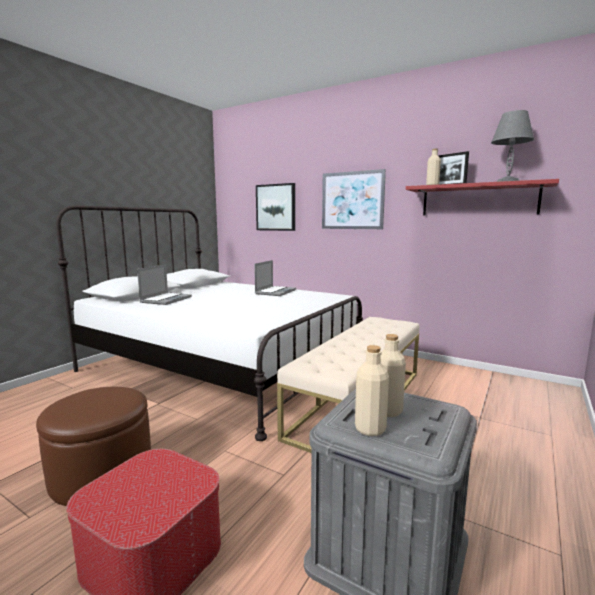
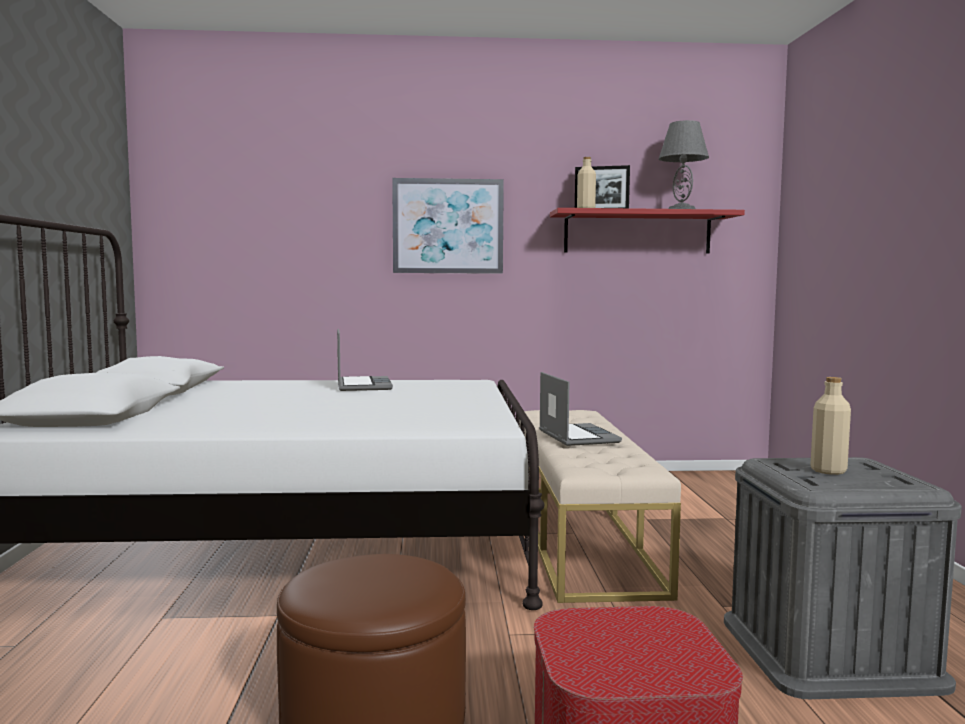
camera: 35 degrees left, 5 degrees down
laptop [137,264,192,305] -> laptop moved to [539,372,622,446]
picture [256,183,295,231] -> none
beige bottle [355,345,389,436] -> none

